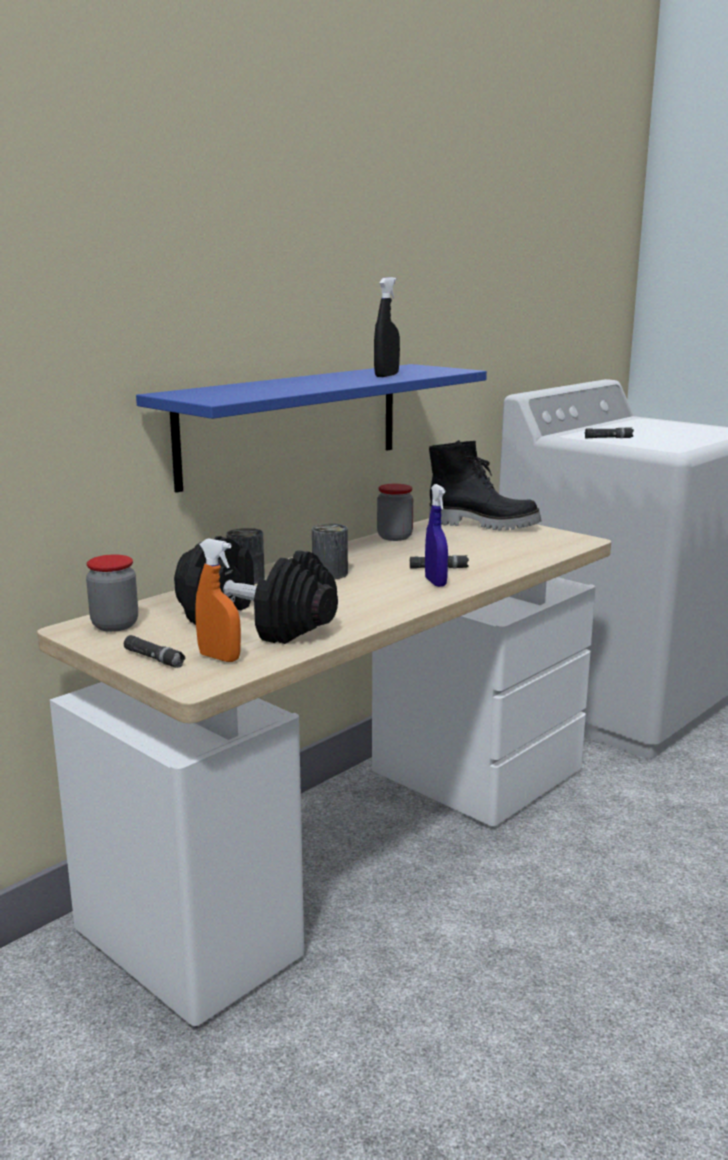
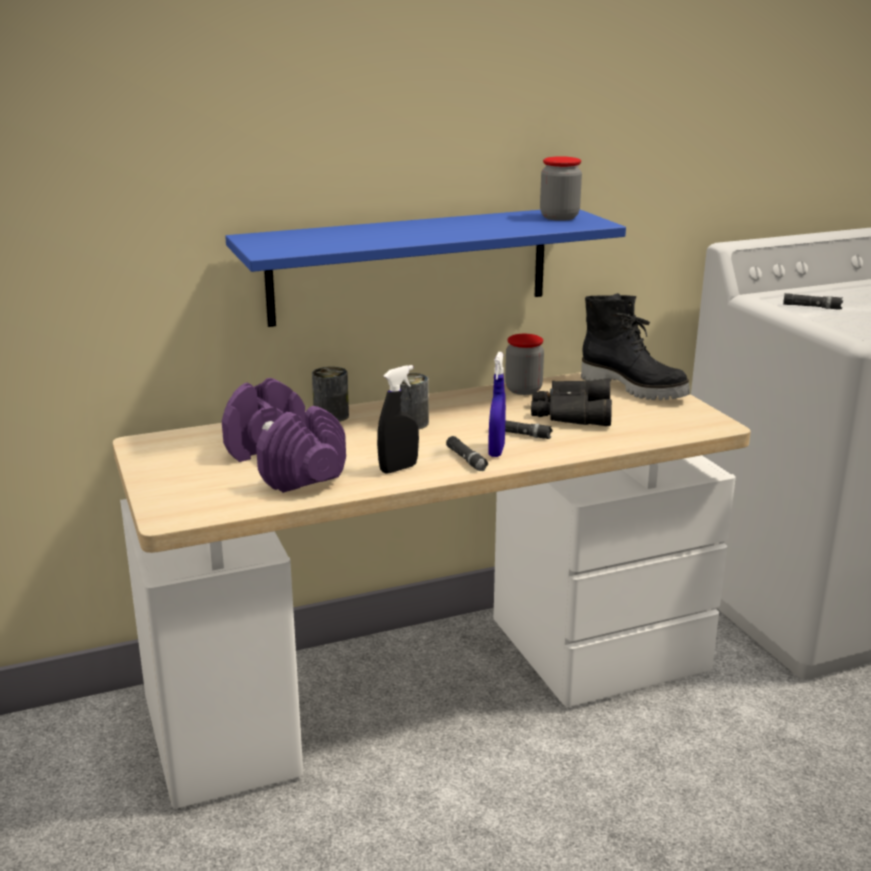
camera: 25 degrees right, 5 degrees up
jar [86,555,138,632] -> jar moved to [540,156,582,221]
black flashlight [124,635,185,668] -> black flashlight moved to [446,436,488,471]
black dumbbell [174,536,338,644] -> purple dumbbell [222,378,346,493]
orange spray bottle [195,539,241,662] -> none
black spray bottle [374,277,400,377] -> black spray bottle moved to [377,365,419,474]
none -> black binoculars [531,379,612,426]

